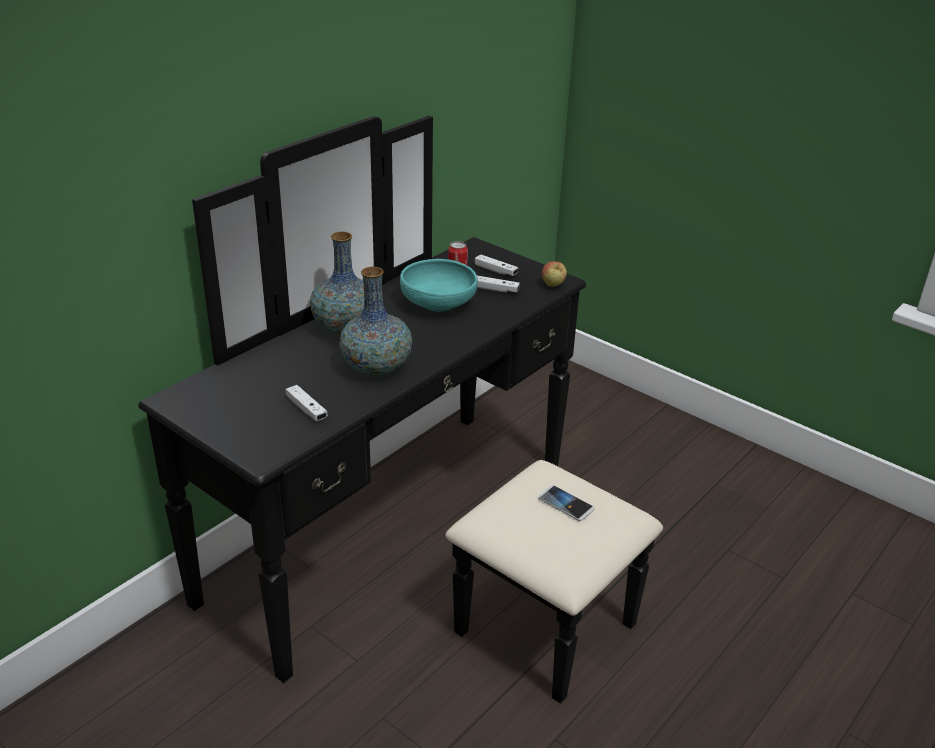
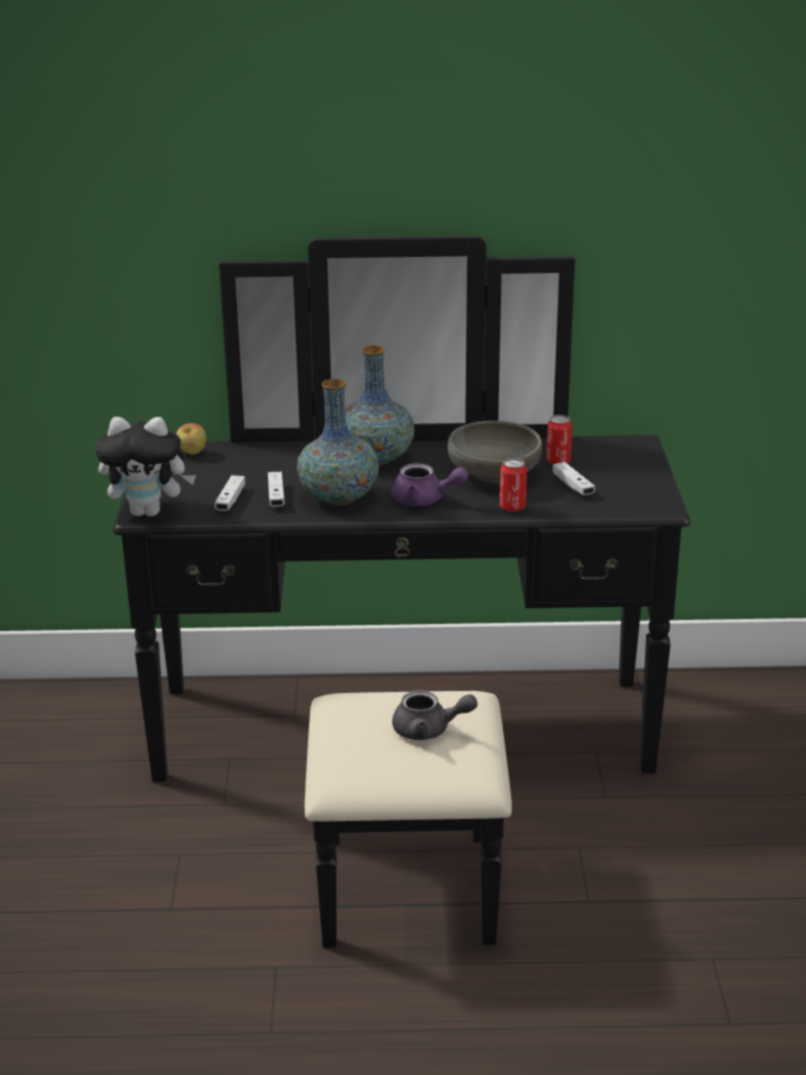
camera: 50 degrees right, 5 degrees down
turquoise bowl [400,259,478,312] -> grey bowl [448,421,542,483]
white game controller [475,254,518,276] -> white game controller moved to [268,472,285,507]
phone [538,485,595,521] -> grey teapot [392,690,478,740]
apple [542,261,567,287] -> apple moved to [176,423,206,455]
none -> plush toy [95,417,196,516]
none -> purple teapot [391,463,468,506]
none -> can [500,458,527,512]

